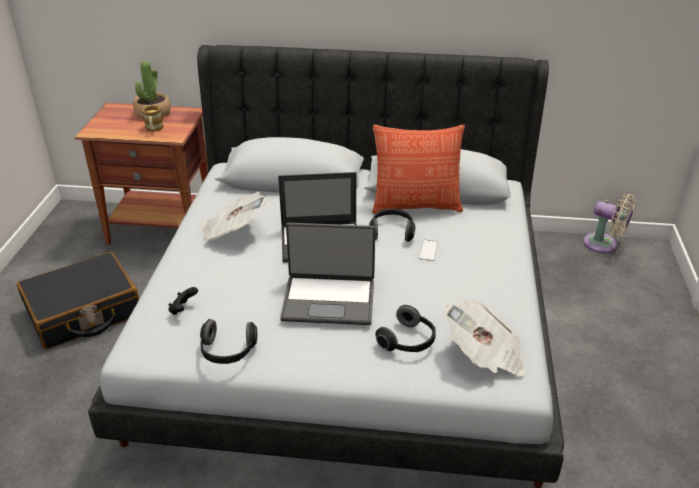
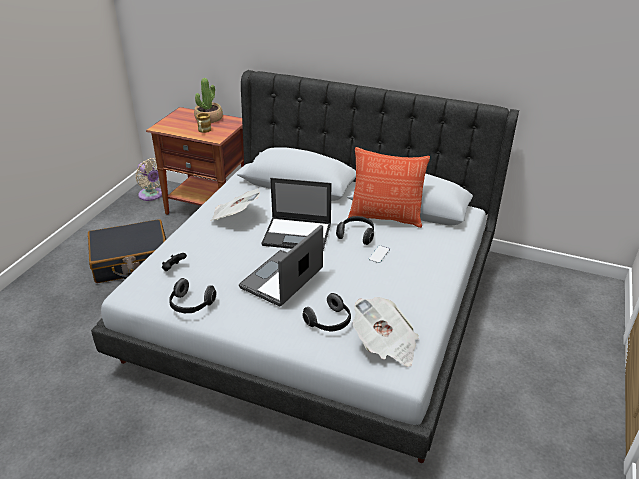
camera: 15 degrees right, 0 degrees up
laptop [280,223,375,325] -> laptop turned 105 degrees clockwise [239,225,323,306]
beige fan [583,194,636,253] -> beige fan moved to [135,158,167,201]

